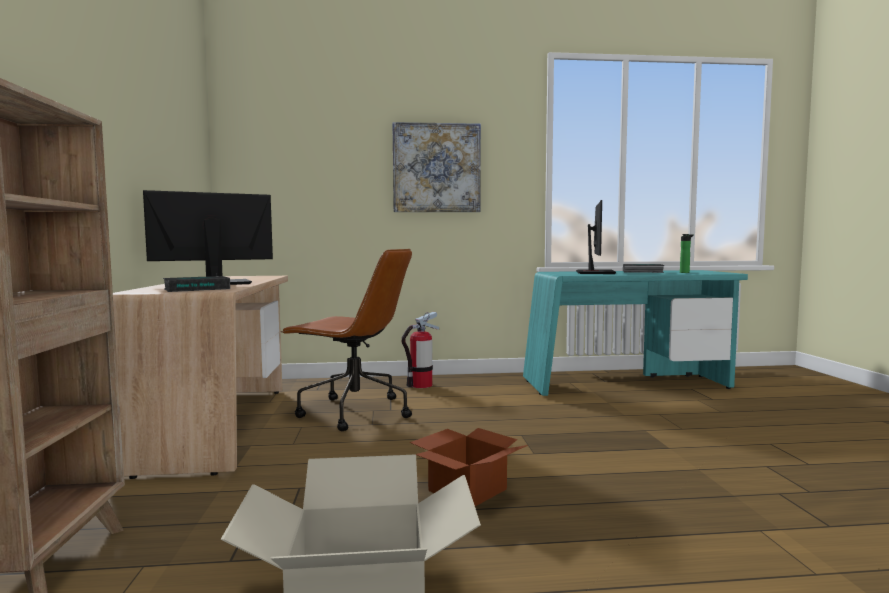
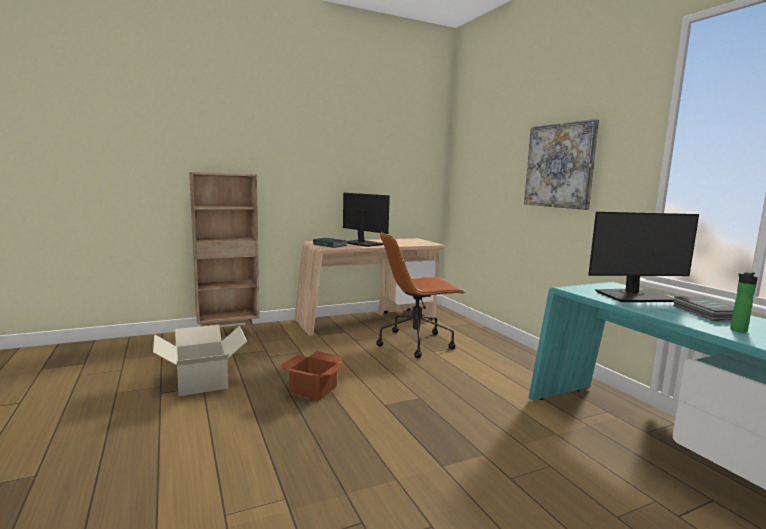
camera: 70 degrees right, 5 degrees up
brown office chair [281,249,412,431] -> brown office chair turned 75 degrees clockwise [376,232,466,358]
fire extinguisher [402,312,439,388] -> none

